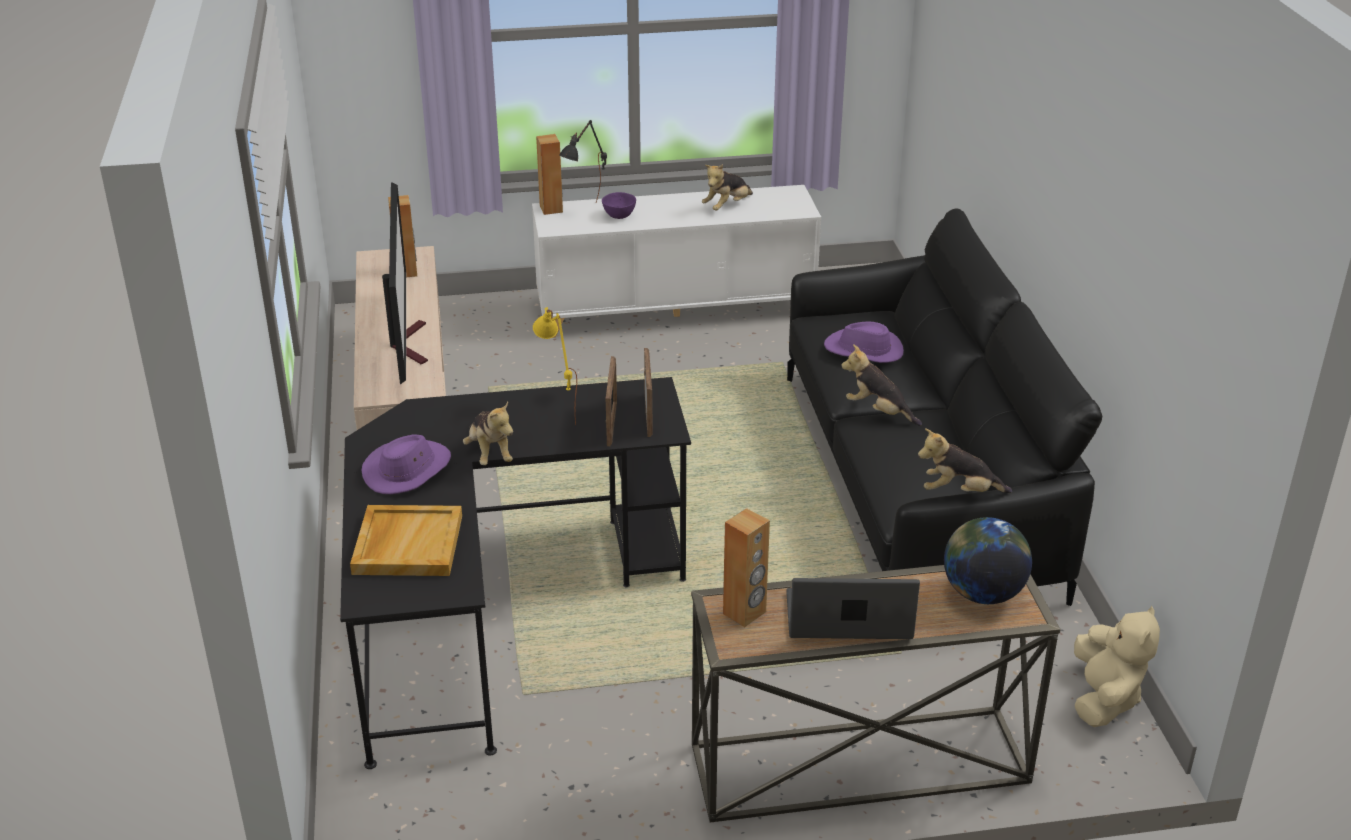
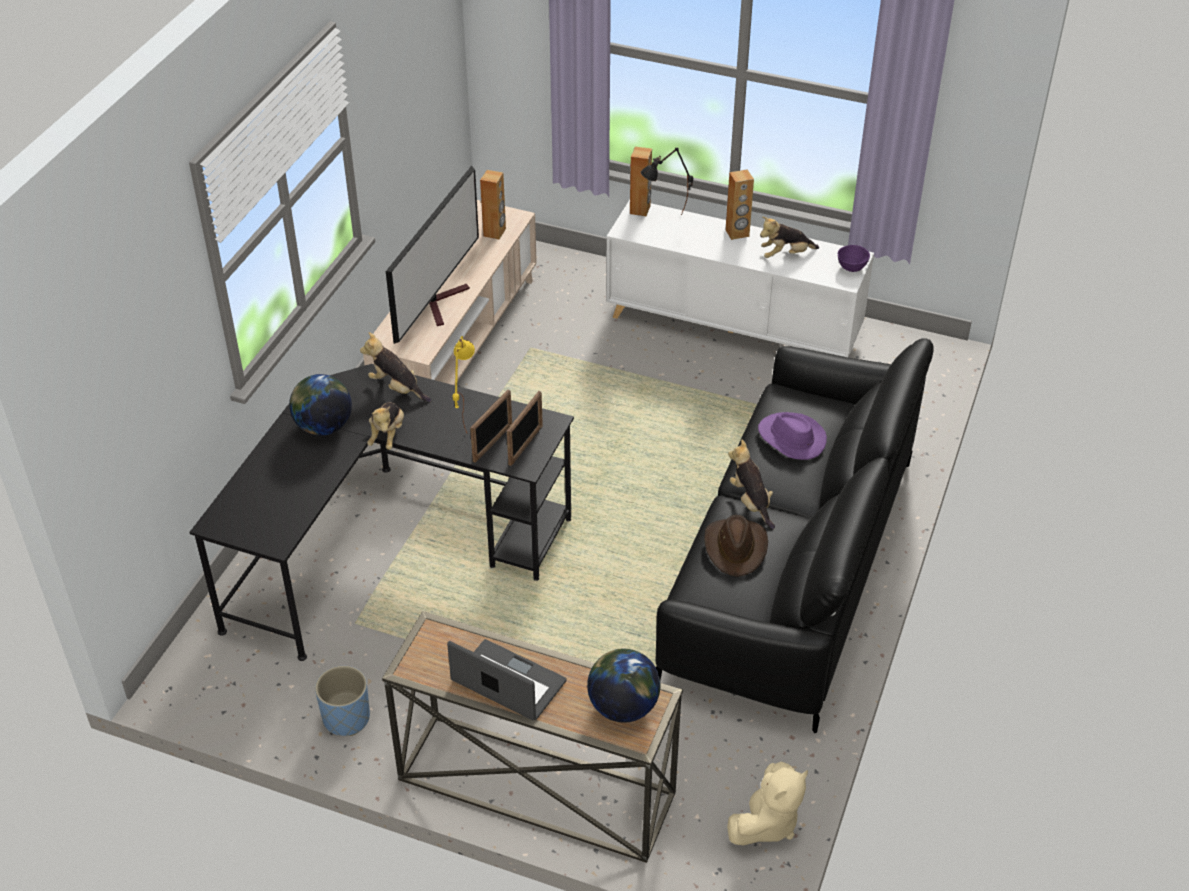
camera: 30 degrees right, 10 degrees up
beige tray [350,505,462,576] -> none
purple hat [361,435,451,494] -> globe [289,374,352,436]
purple bowl [602,192,636,219] -> purple bowl moved to [838,245,870,272]
brown speaker [723,508,770,627] -> brown speaker moved to [725,169,754,240]
plush toy [918,428,1012,493] -> plush toy moved to [360,332,432,403]
none -> blue planter [315,666,370,736]
none -> brown hat [704,515,768,577]

